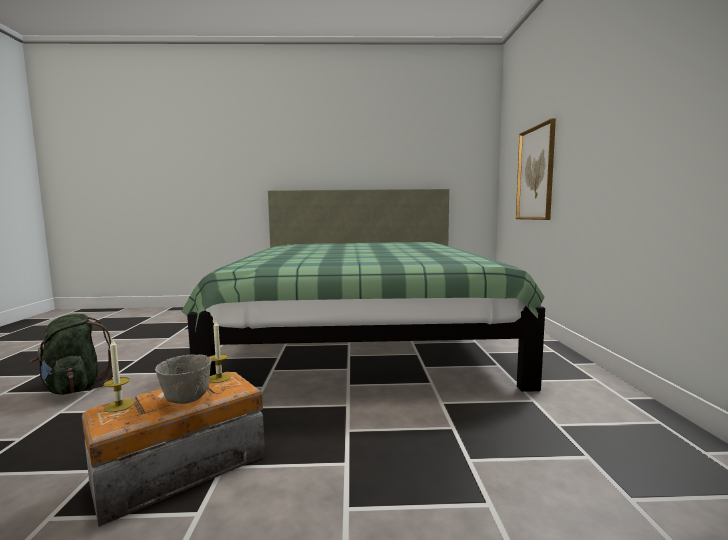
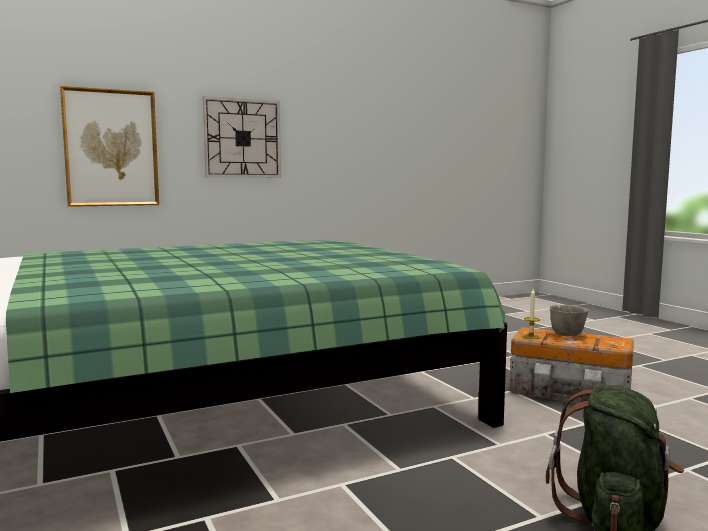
camera: 115 degrees left, 0 degrees up
candle [104,338,134,412] -> none
none -> wall clock [203,96,281,178]

